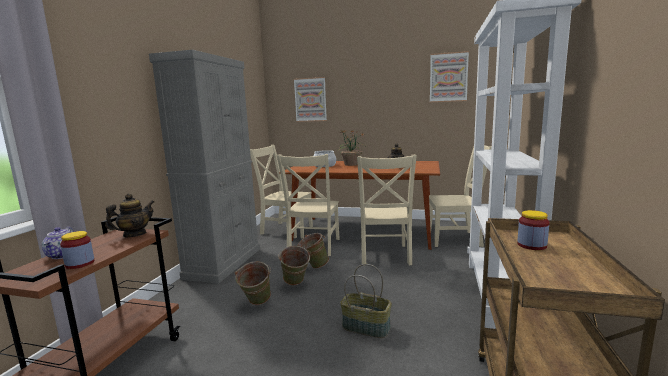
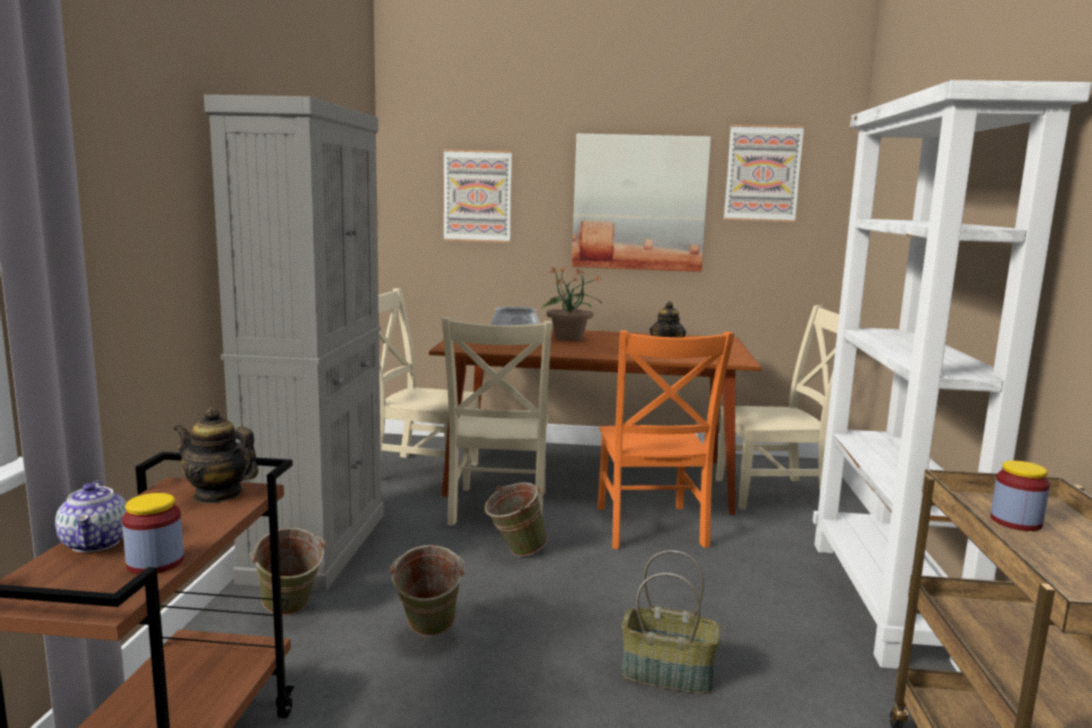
camera: 10 degrees left, 0 degrees up
teapot [105,193,154,237] -> teapot turned 105 degrees counterclockwise [174,407,259,504]
green bucket [278,246,311,285] -> green bucket moved to [250,528,326,616]
beige chair [357,155,417,266] -> orange chair [597,330,735,549]
none -> picture [572,134,711,272]

